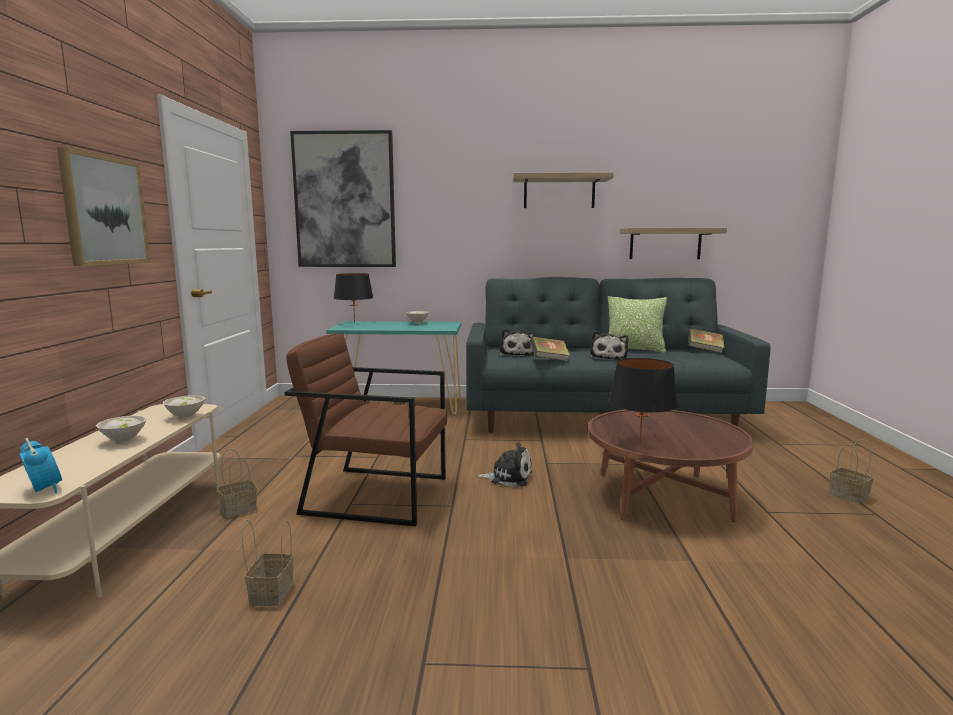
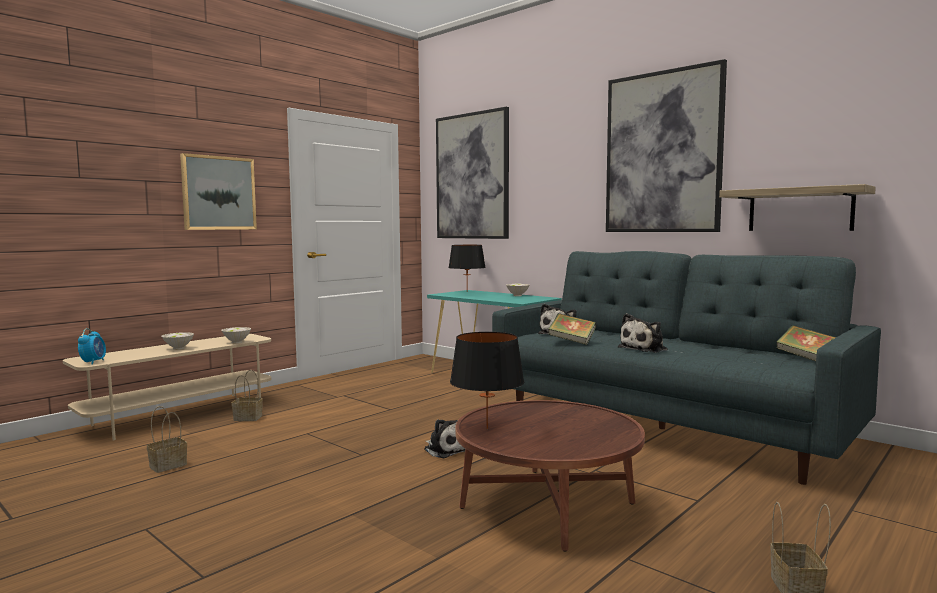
camera: 40 degrees right, 5 degrees down
brown armchair [285,333,447,527] -> none
shelf [513,172,614,208] -> picture [606,59,727,232]
pillow [608,296,667,353] -> none

